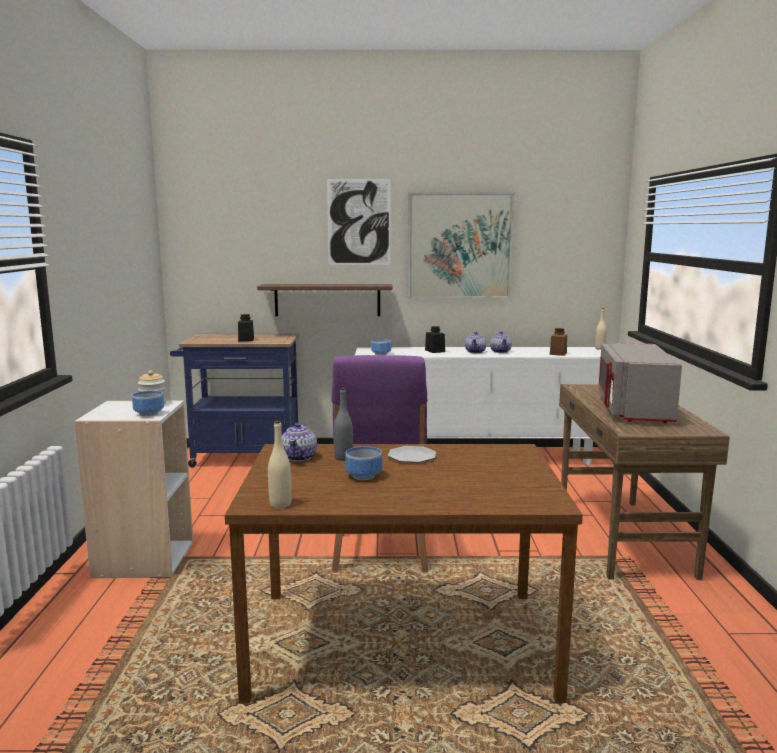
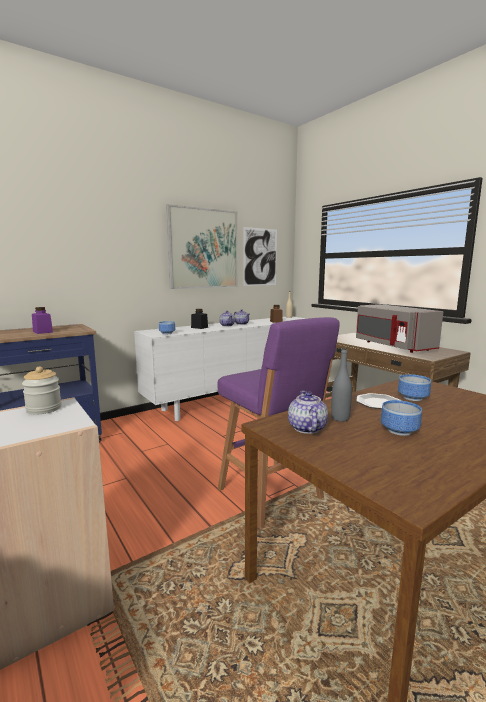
camera: 35 degrees left, 0 degrees up
bowl [132,391,164,416] -> bowl moved to [398,374,431,401]
black jar [238,314,254,341] -> purple jar [32,307,53,334]
shelf [257,284,393,316] -> none
beige bottle [268,421,292,508] -> none
teapot [282,423,317,462] -> teapot turned 150 degrees counterclockwise [288,391,328,434]
picture [327,179,391,265] -> picture moved to [243,227,277,286]

